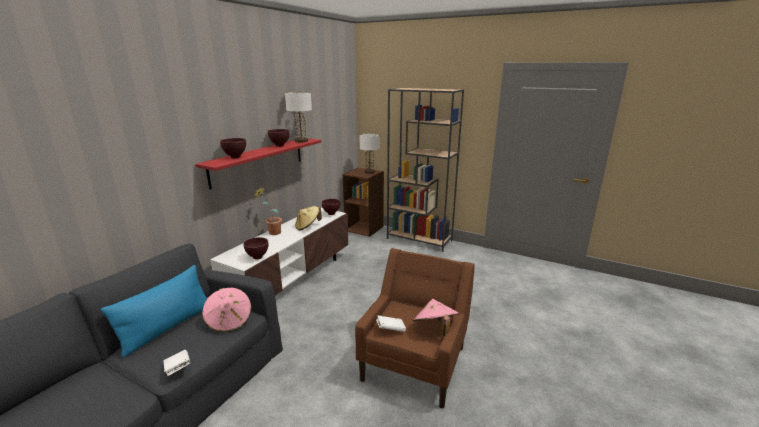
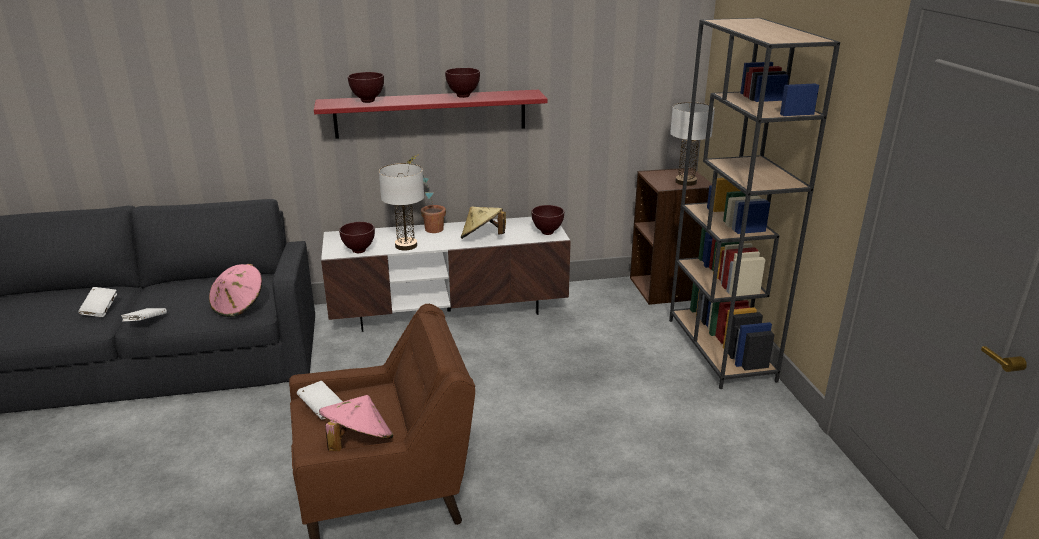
camera: 50 degrees right, 5 degrees up
blue pillow [101,265,207,358] -> none
table lamp [285,92,312,143] -> table lamp moved to [379,163,424,250]
none -> white book [78,287,117,317]

